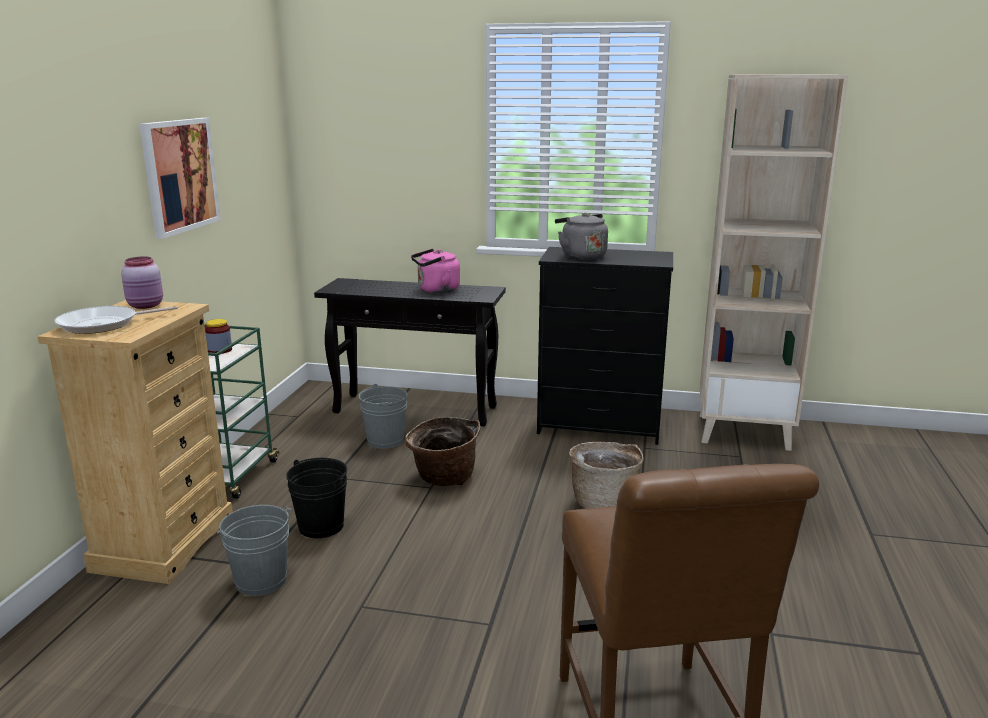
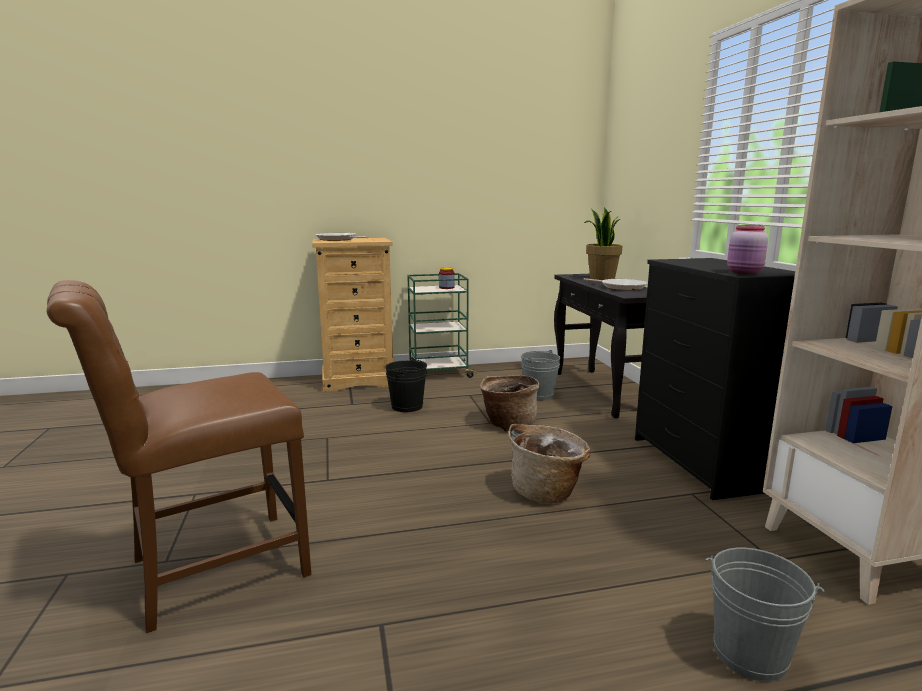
camera: 65 degrees right, 5 degrees down
pink jar [121,256,163,309] -> pink jar moved to [727,225,768,274]
picture [139,118,221,239] -> none
grey bucket [217,505,292,596] -> grey bucket moved to [705,548,825,682]
pink kettle [411,249,460,293] -> frying pan [584,278,647,290]
grey kettle [555,213,608,260] -> none
none -> potted plant [584,207,623,280]

